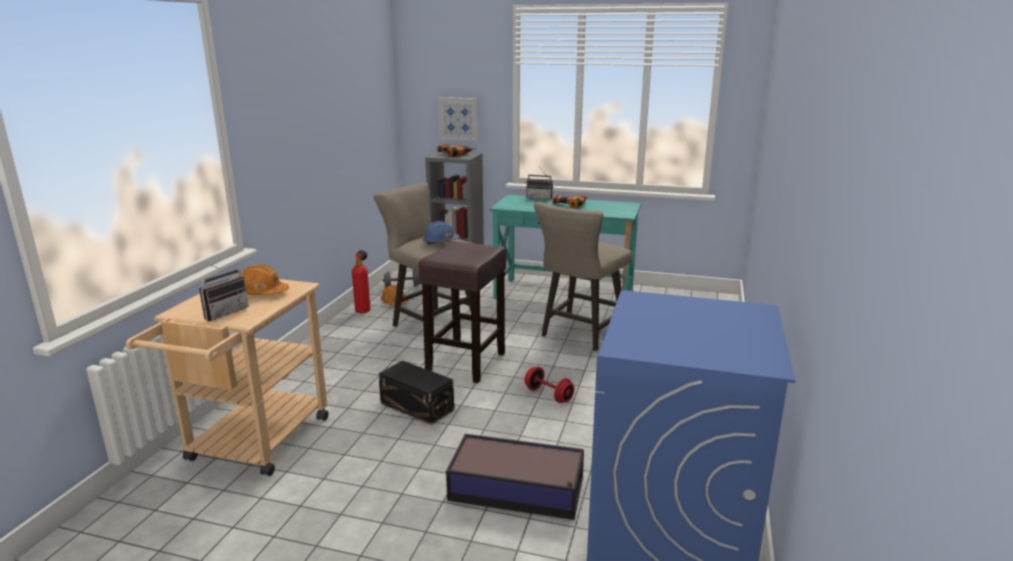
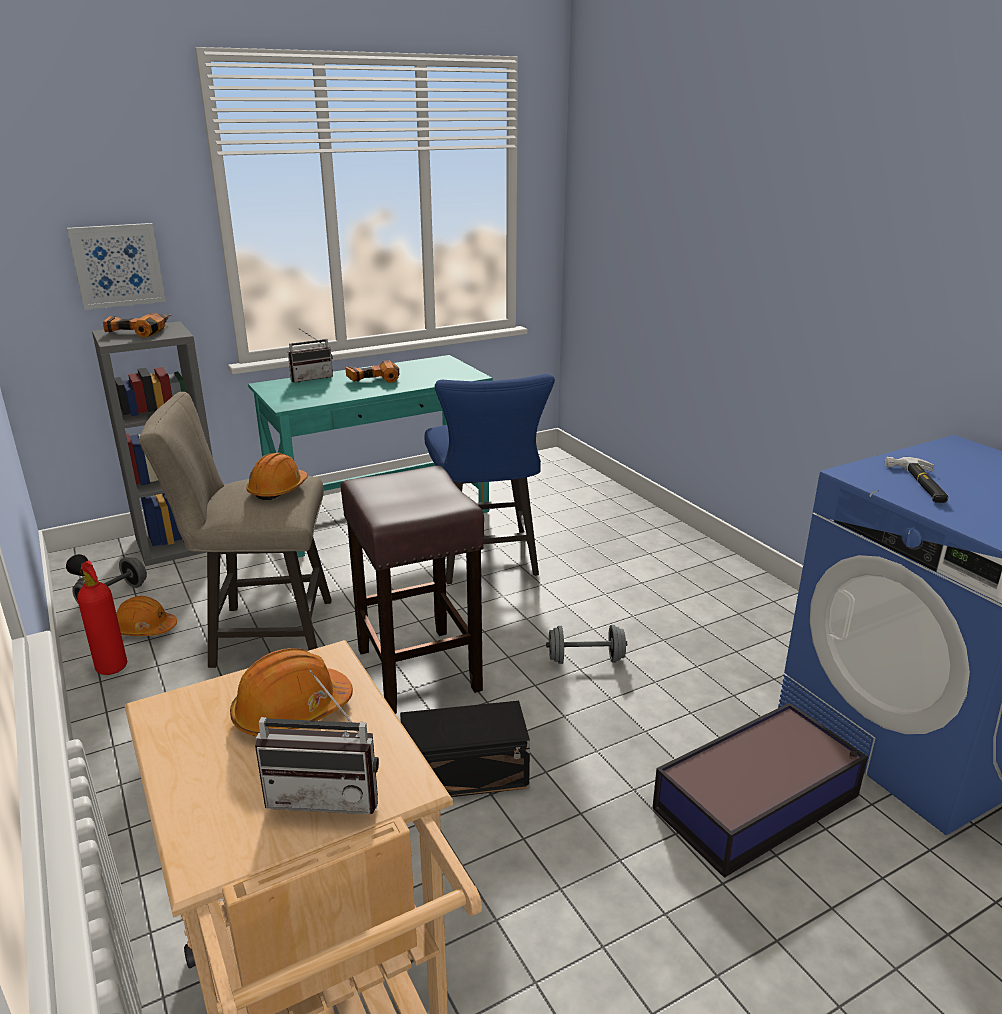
camera: 45 degrees left, 5 degrees up
radio [199,262,249,321] -> radio turned 105 degrees clockwise [255,670,379,814]
blue hard hat [423,221,460,244] -> orange hard hat [246,453,308,500]
red dumbbell [525,367,575,403] -> grey dumbbell [546,625,627,664]
beige stool [534,202,633,351] -> blue stool [425,374,555,584]
none -> hammer [885,457,948,503]

